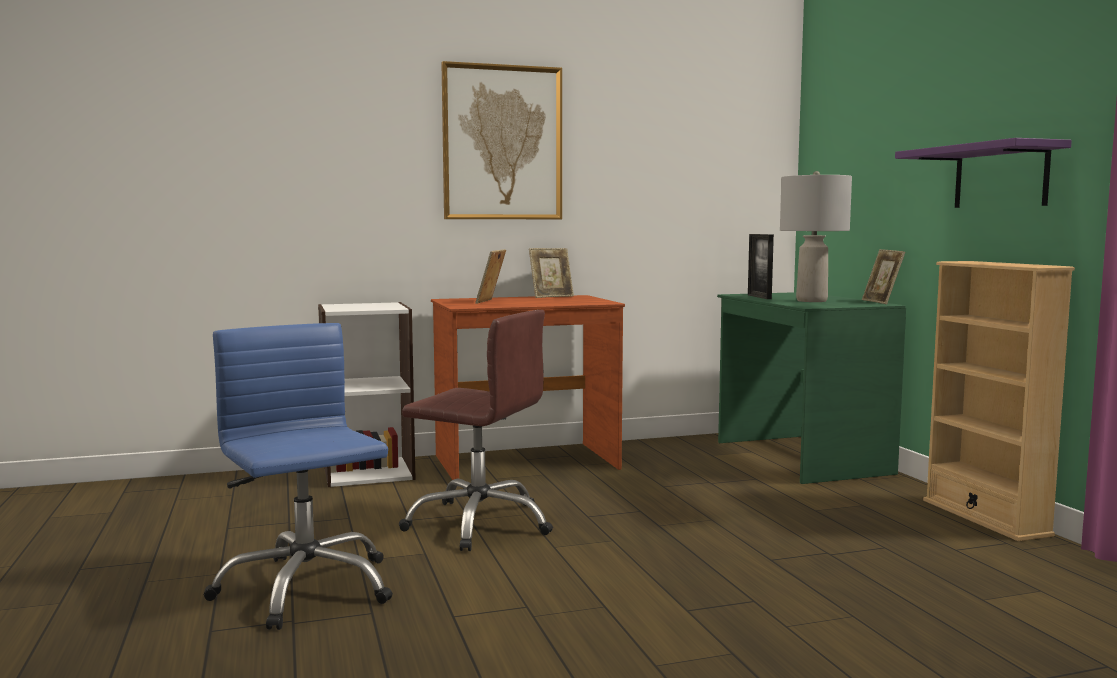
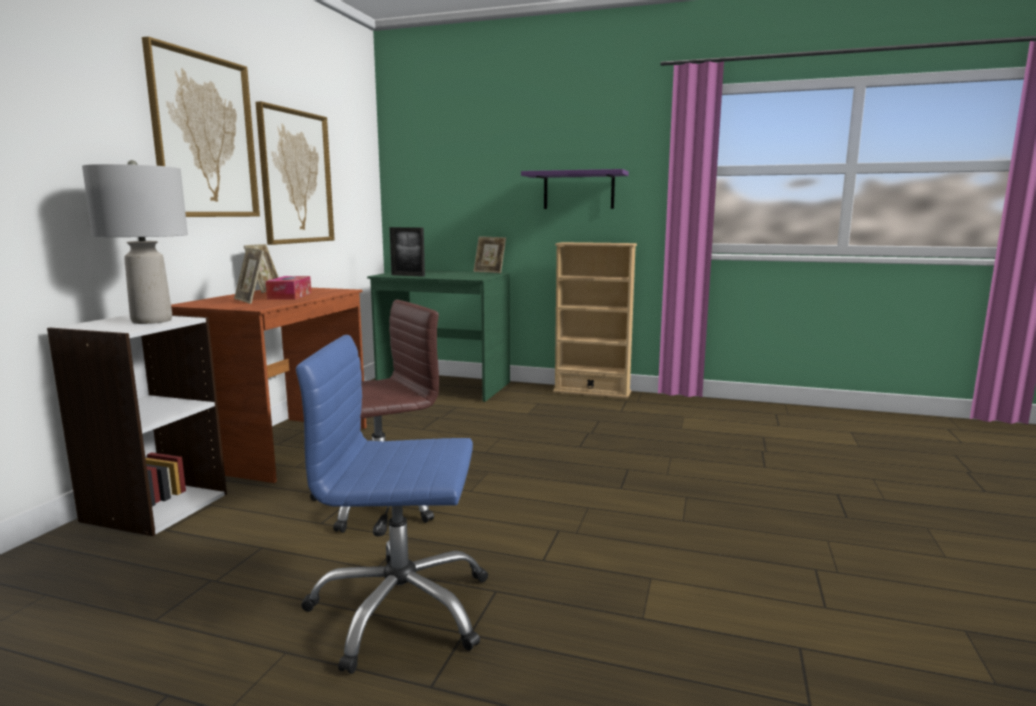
camera: 55 degrees left, 5 degrees up
grey table lamp [780,171,852,302] -> grey table lamp moved to [82,160,188,324]
none -> picture [255,101,335,245]
none -> tissue box [266,276,311,300]

